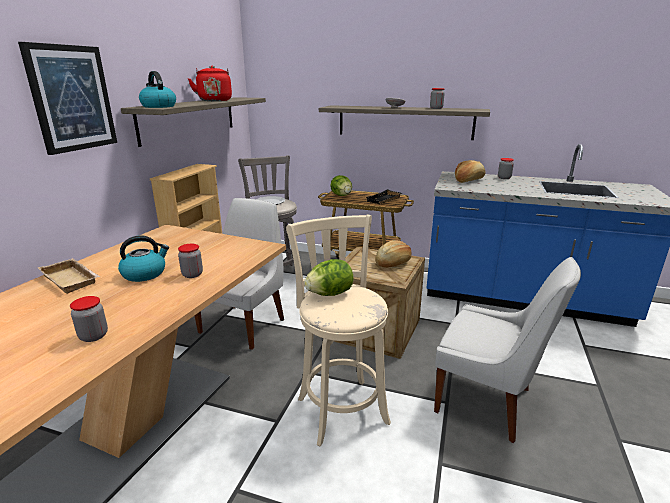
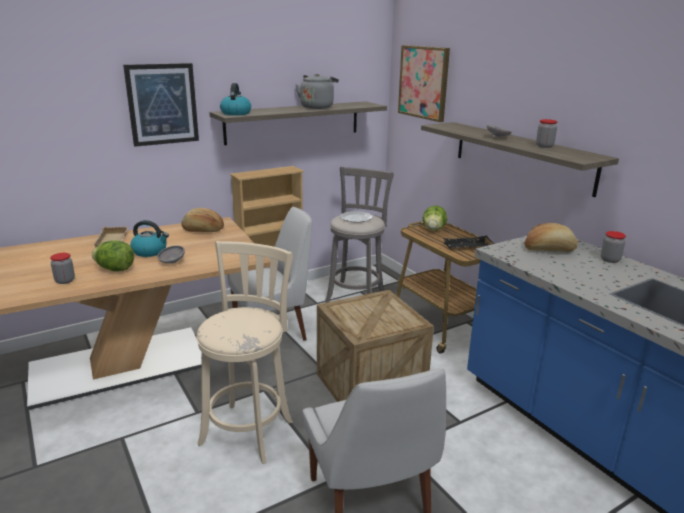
camera: 40 degrees right, 0 degrees up
jar [178,244,203,278] -> grey bowl [157,245,185,263]
red kettle [188,66,232,101] -> grey kettle [295,73,339,109]
lettuce [304,259,354,296] -> lettuce moved to [92,241,134,271]
bread [375,240,411,268] -> bread moved to [181,208,224,232]
none -> picture [398,45,450,122]

